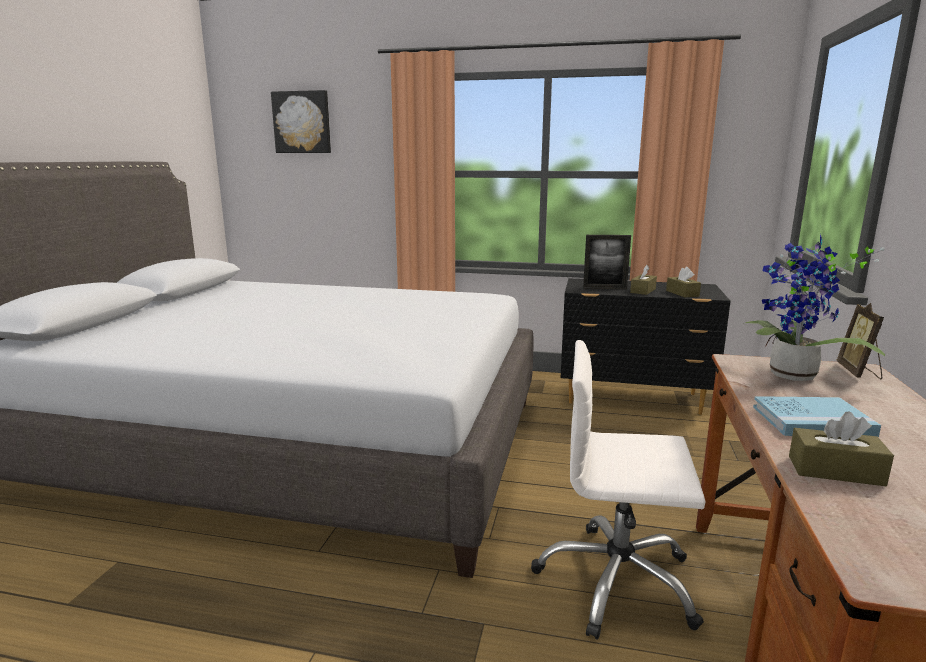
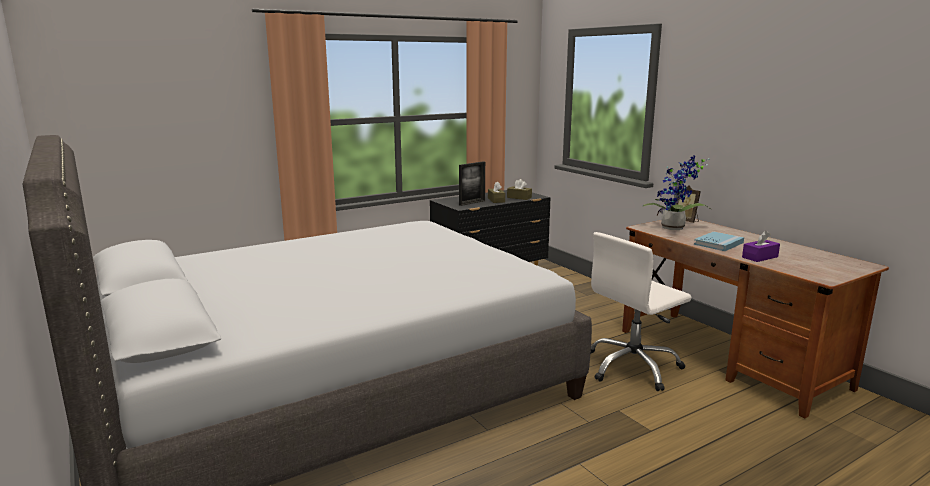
camera: 45 degrees left, 0 degrees up
picture [271,90,331,153] -> none
brown tissue box [789,411,894,486] -> purple tissue box [742,231,780,262]

